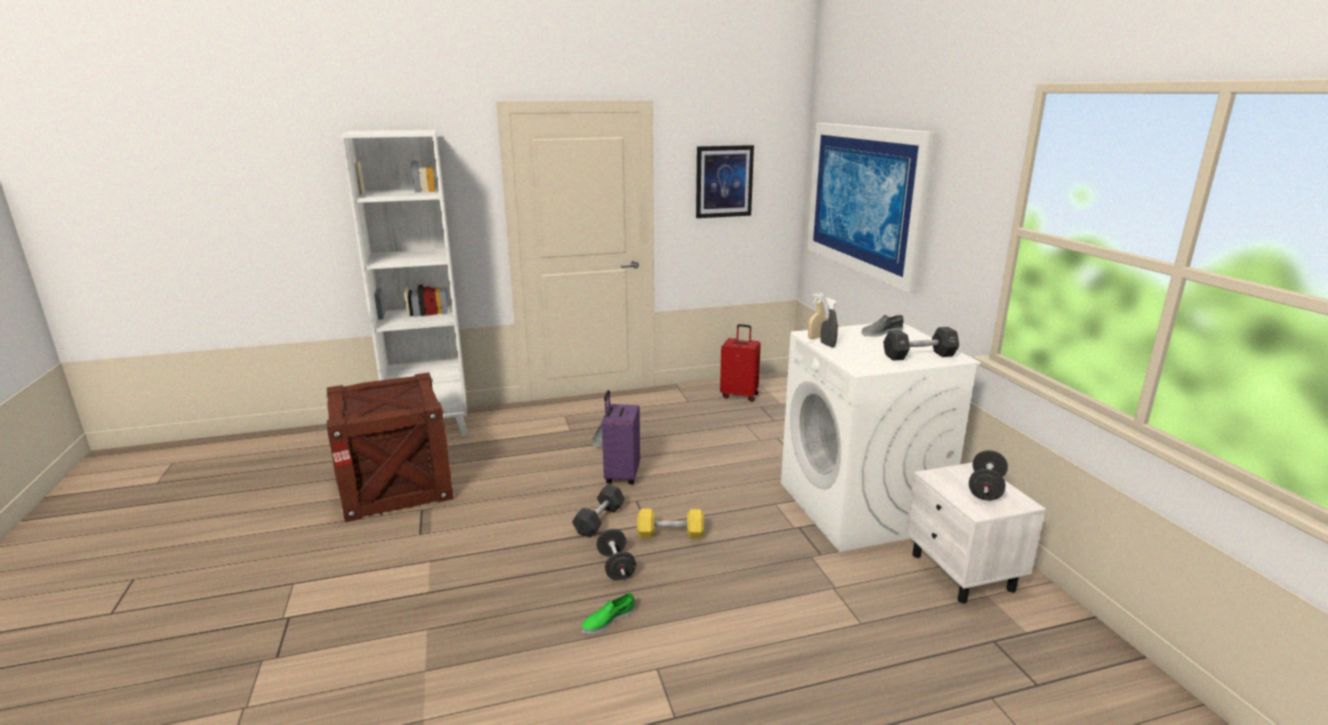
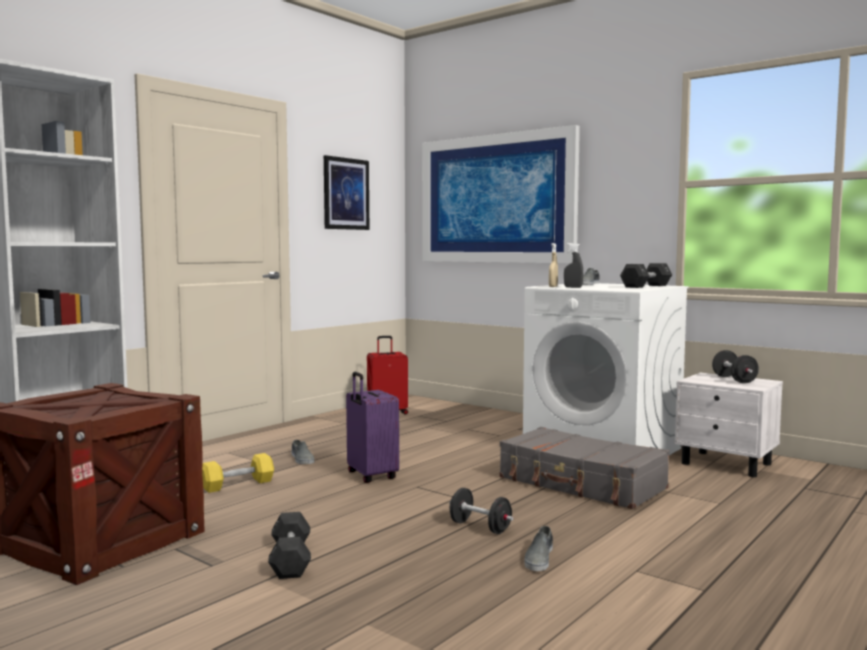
camera: 35 degrees left, 15 degrees down
black dumbbell [572,485,625,538] -> black dumbbell moved to [268,512,311,579]
green shoe [581,593,635,635] -> grey shoe [525,526,553,571]
yellow dumbbell [637,509,704,539] -> yellow dumbbell moved to [202,453,274,493]
none -> grey suitcase [500,427,670,509]

